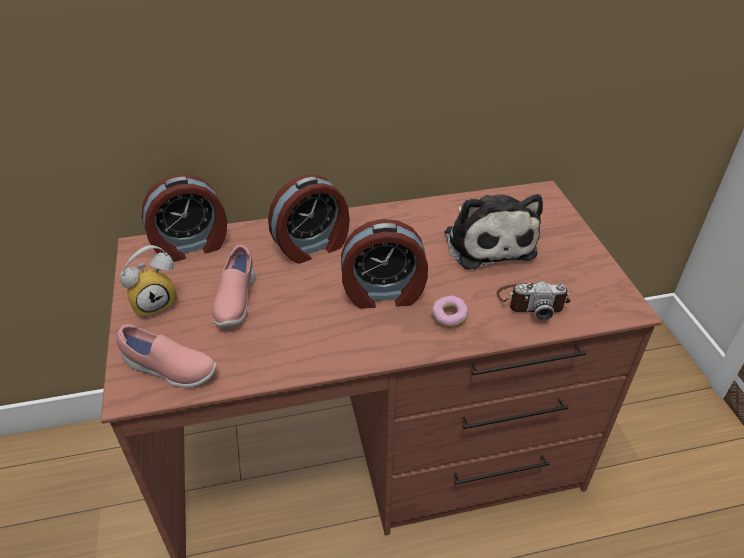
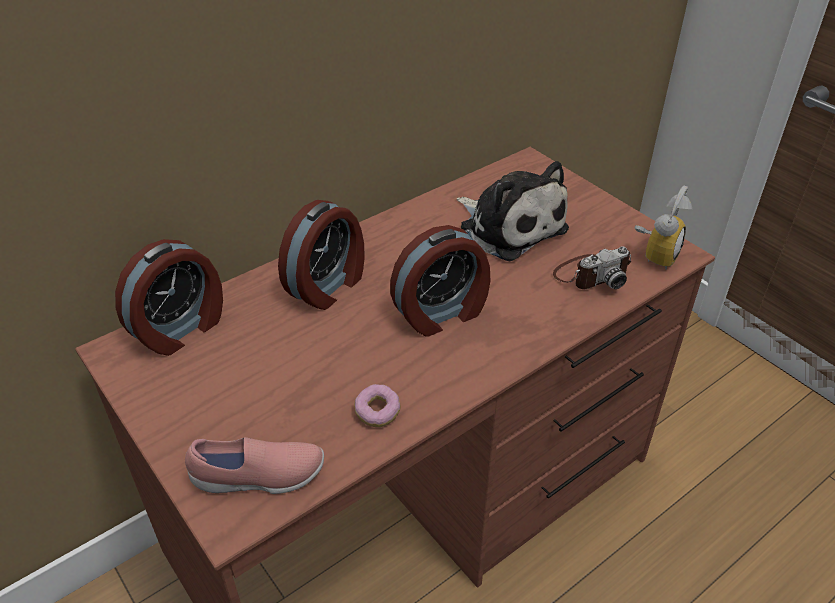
camera: 25 degrees left, 0 degrees up
alarm clock [120,245,177,319] -> alarm clock moved to [634,186,692,270]
pink shoe [213,245,255,327] -> none
donut [432,296,468,328] -> donut moved to [354,384,401,427]

